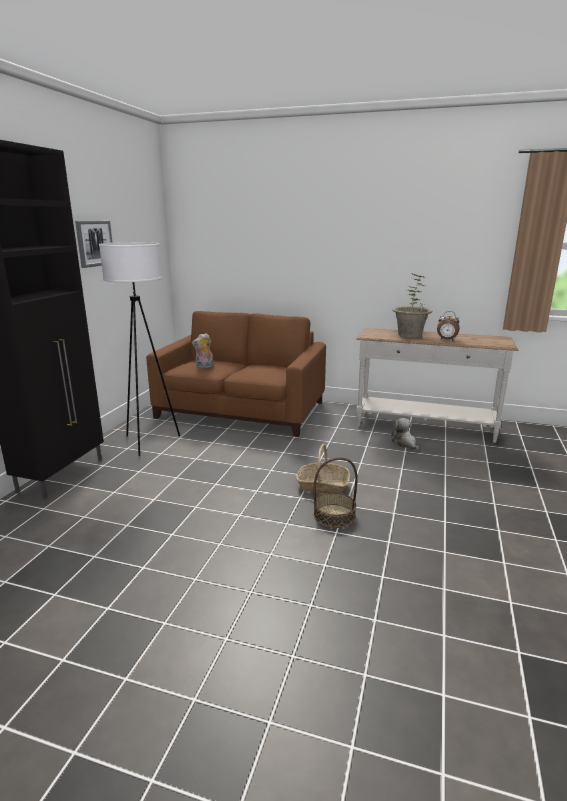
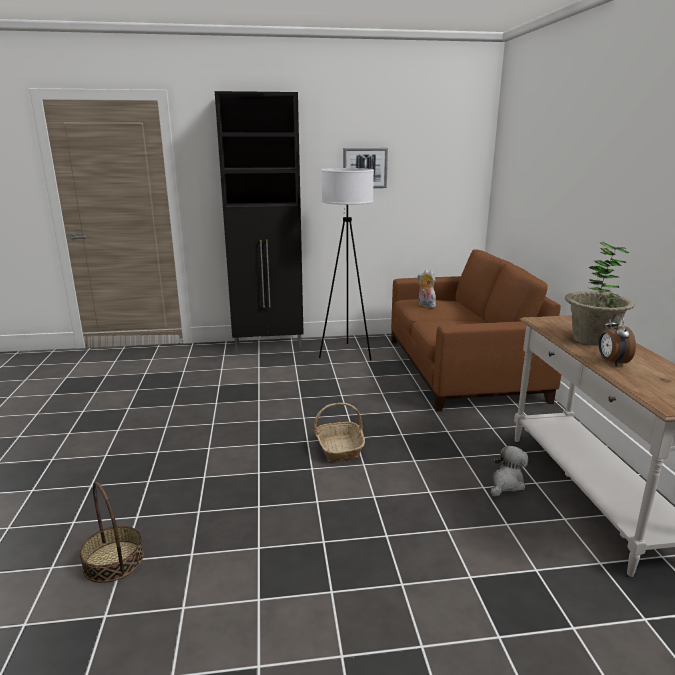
camera: 65 degrees right, 0 degrees up
basket [314,457,358,528] -> basket moved to [79,482,144,583]

